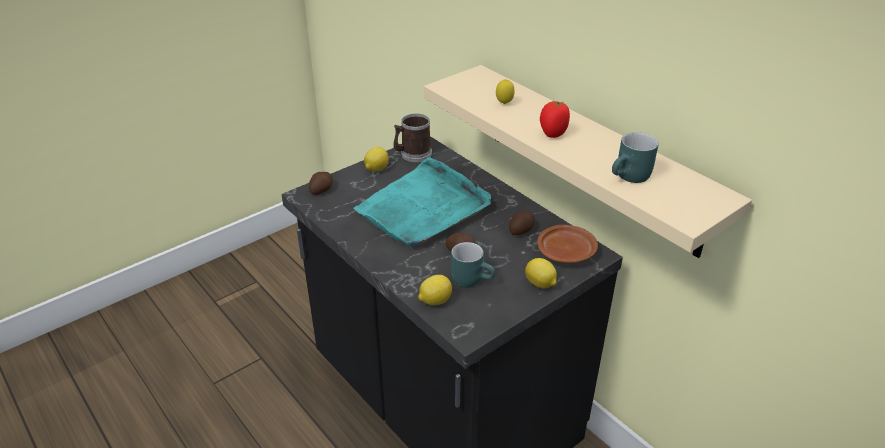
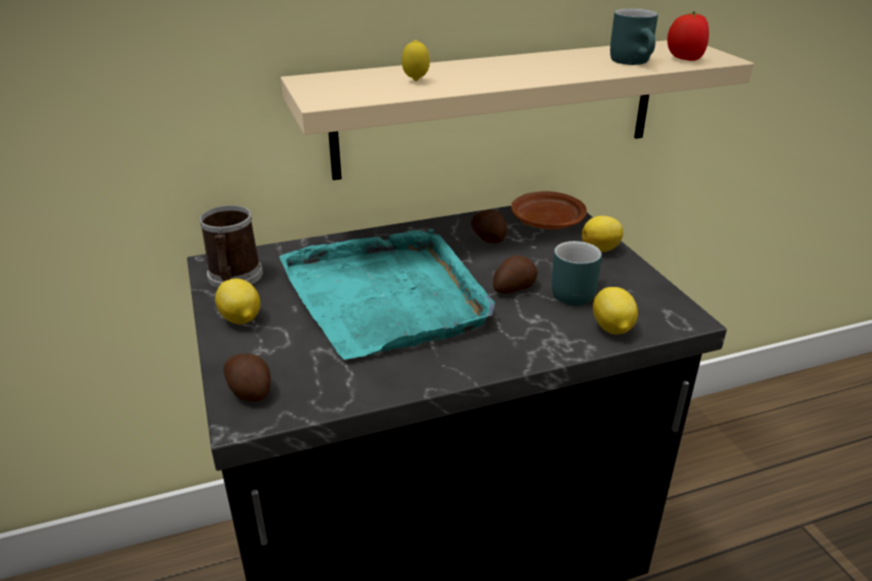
camera: 70 degrees left, 5 degrees down
tomato [540,101,570,138] -> tomato moved to [667,11,709,61]

